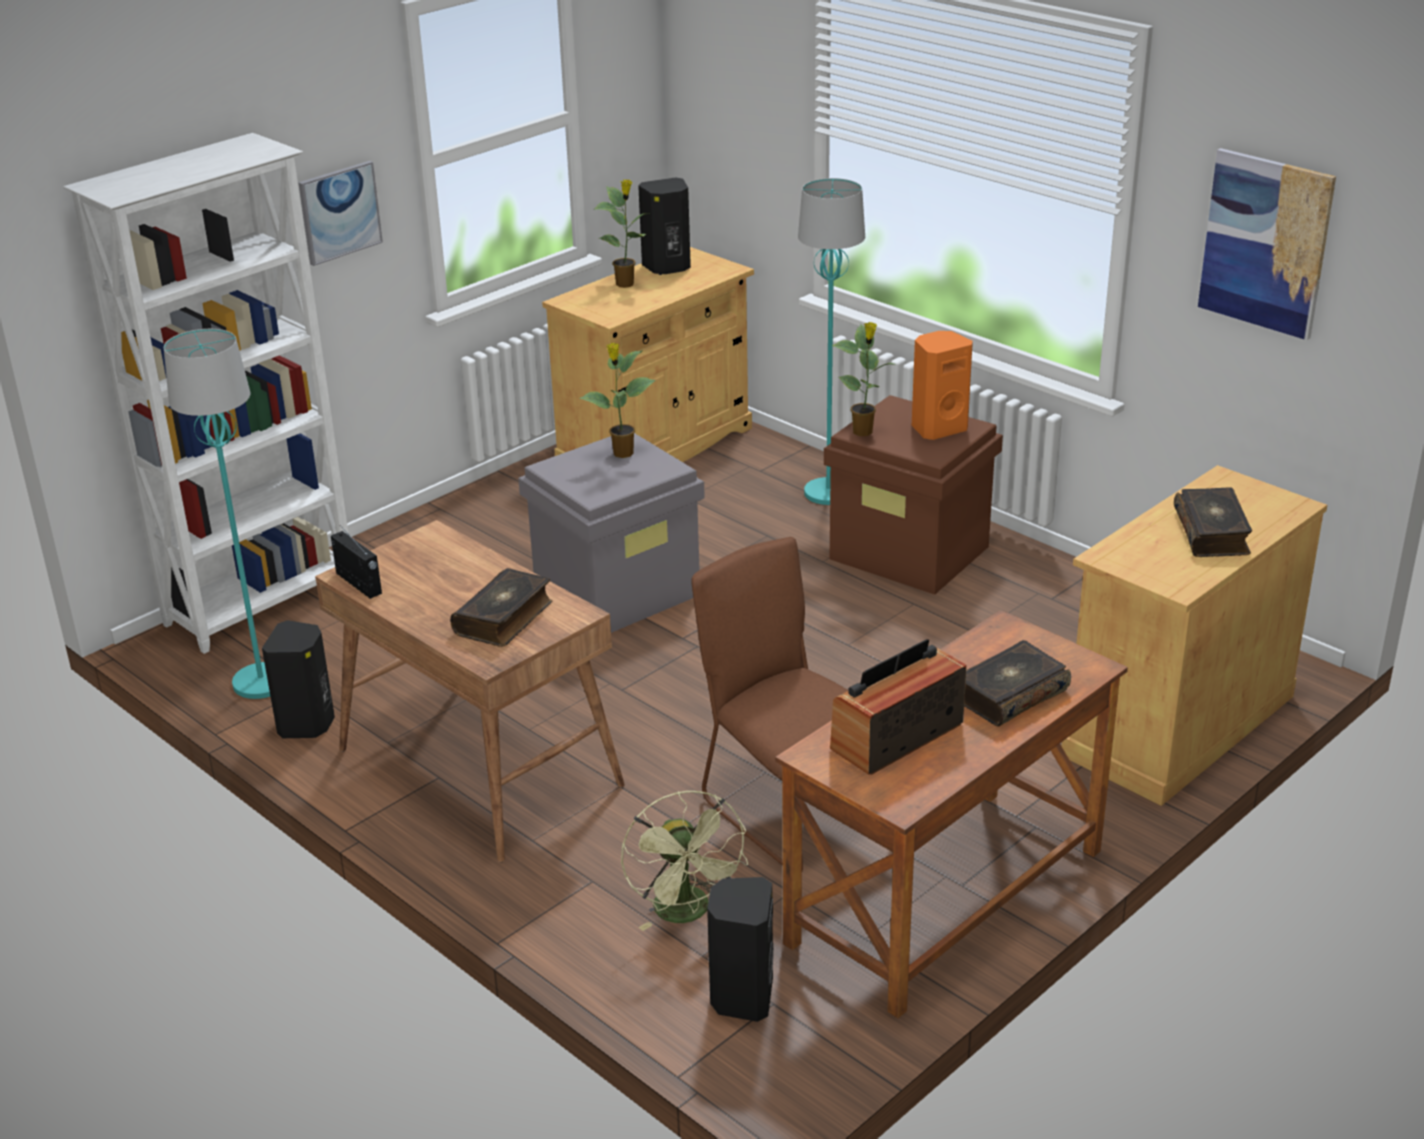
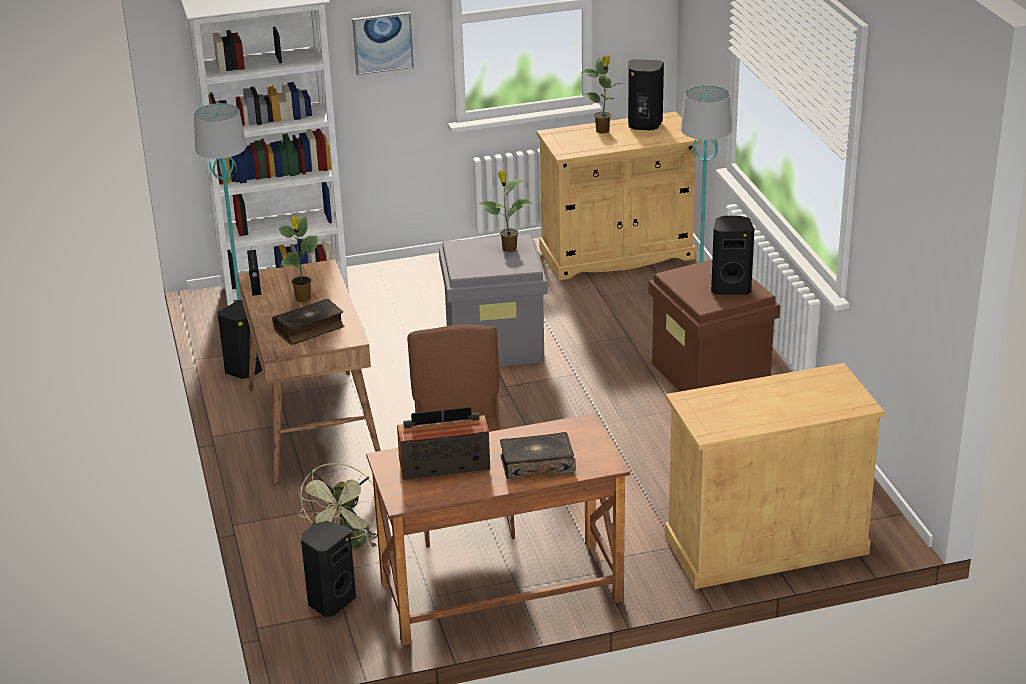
camera: 30 degrees right, 0 degrees up
potted plant [832,322,898,436] -> potted plant moved to [279,216,318,302]
orange speaker [912,331,973,440] -> black speaker [711,216,754,295]
book [1174,488,1252,557] -> none
picture [1198,148,1336,340] -> none

